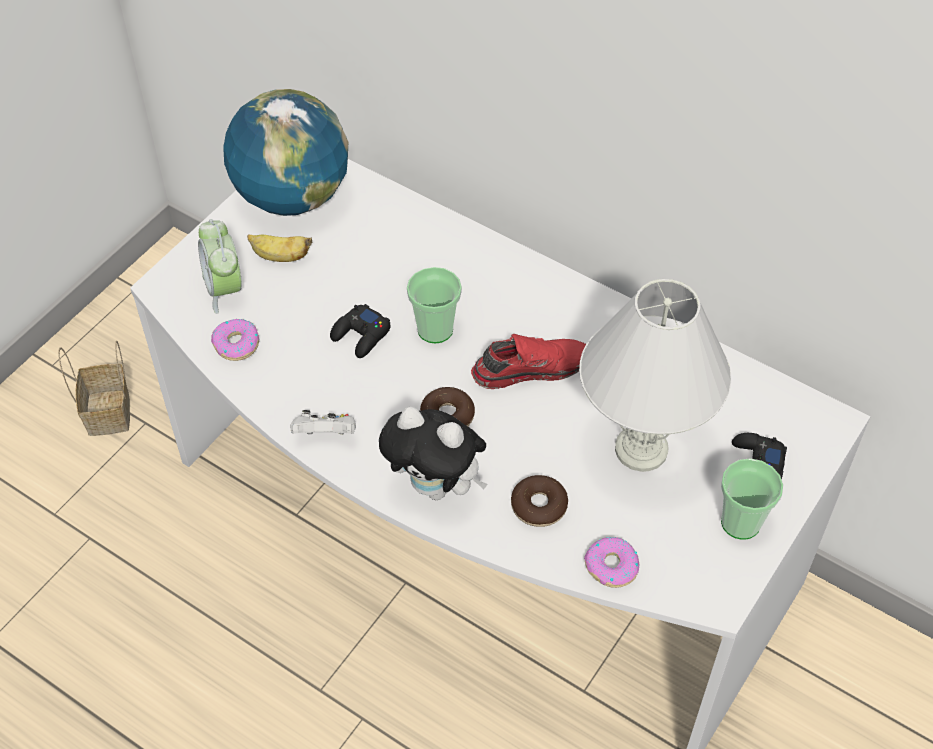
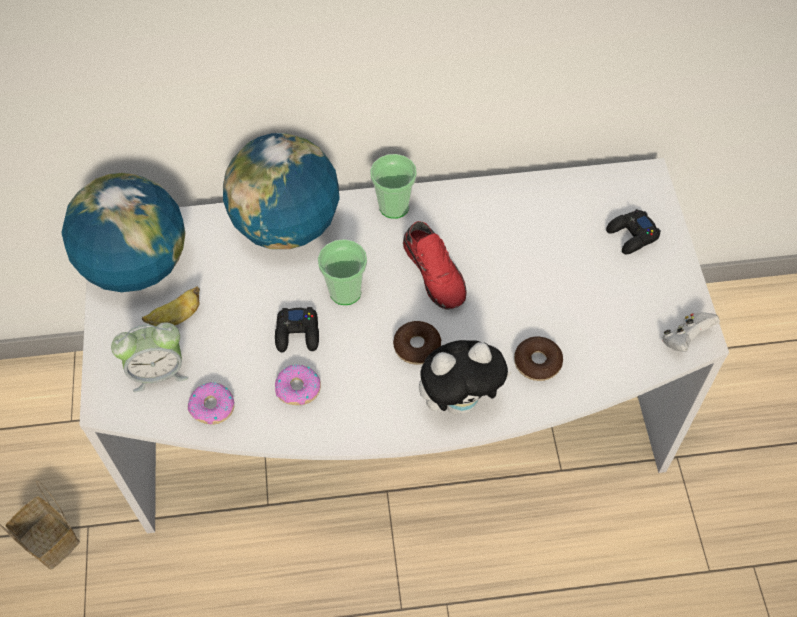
camera: 40 degrees left, 5 degrees up
alarm clock [198,219,242,314] -> alarm clock turned 45 degrees counterclockwise [111,322,189,392]
white game controller [290,410,356,434] -> white game controller moved to [662,312,720,352]
red shoe [471,334,586,389] -> red shoe turned 120 degrees clockwise [403,221,466,310]
white table lamp [579,279,731,472] -> none
donut [584,537,639,588] -> donut moved to [275,364,321,405]
cup [721,458,783,540] -> cup moved to [370,154,417,219]
none -> globe [223,133,340,249]

